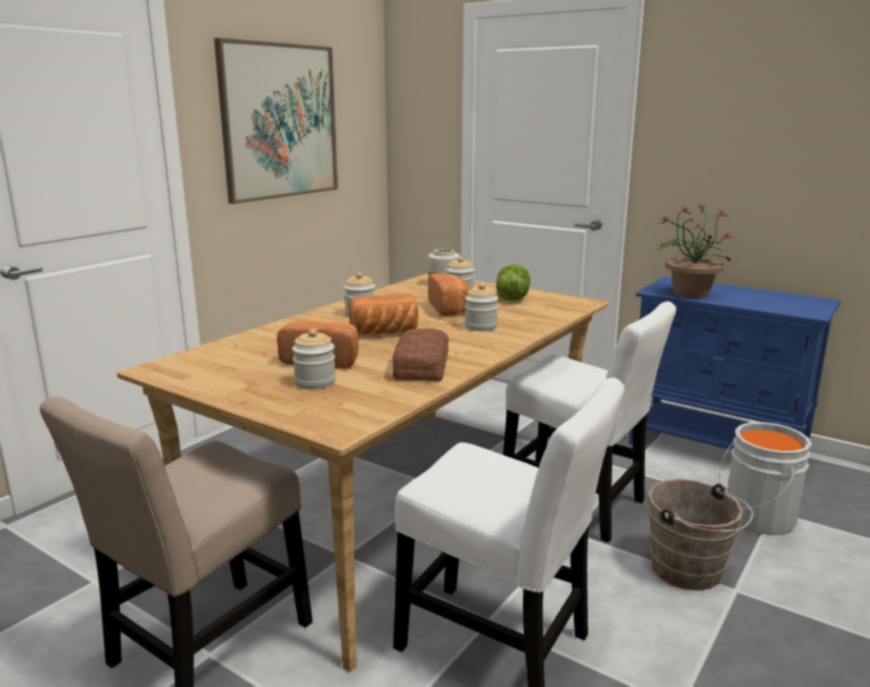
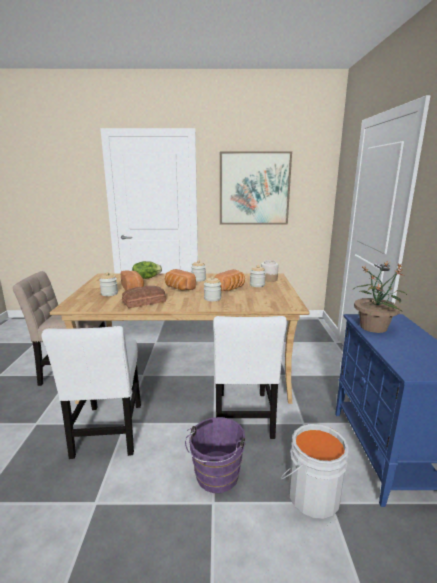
camera: 55 degrees right, 0 degrees up
lettuce [496,264,530,301] -> lettuce moved to [132,261,162,279]
brown bucket [648,479,753,591] -> purple bucket [185,417,246,493]

